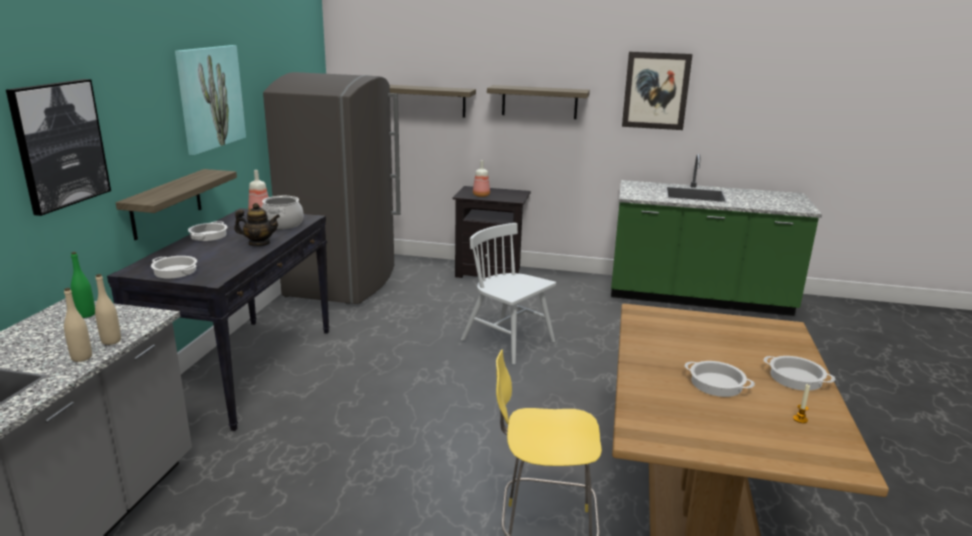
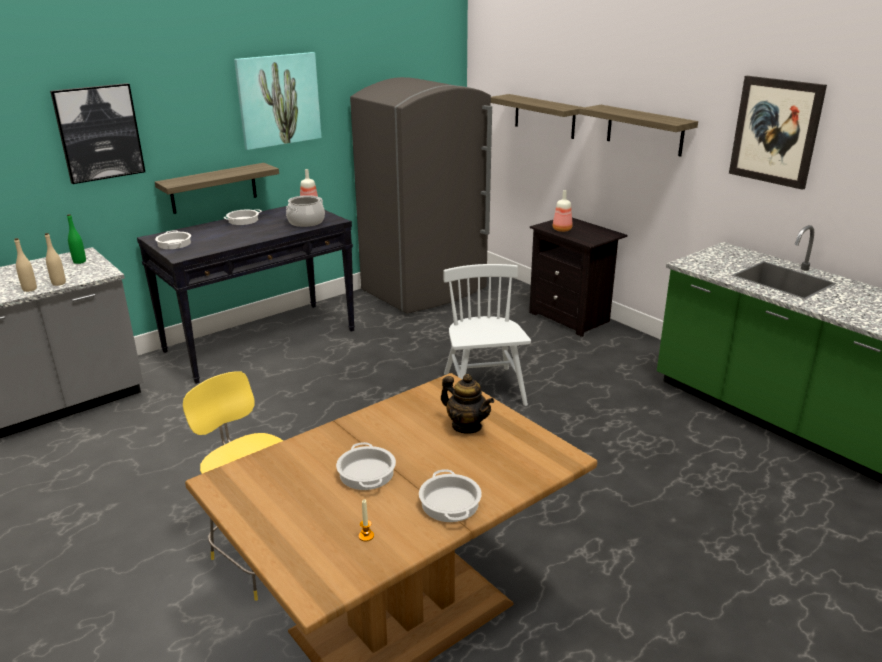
camera: 40 degrees right, 5 degrees up
teapot [234,203,280,246] -> teapot moved to [441,374,494,434]

